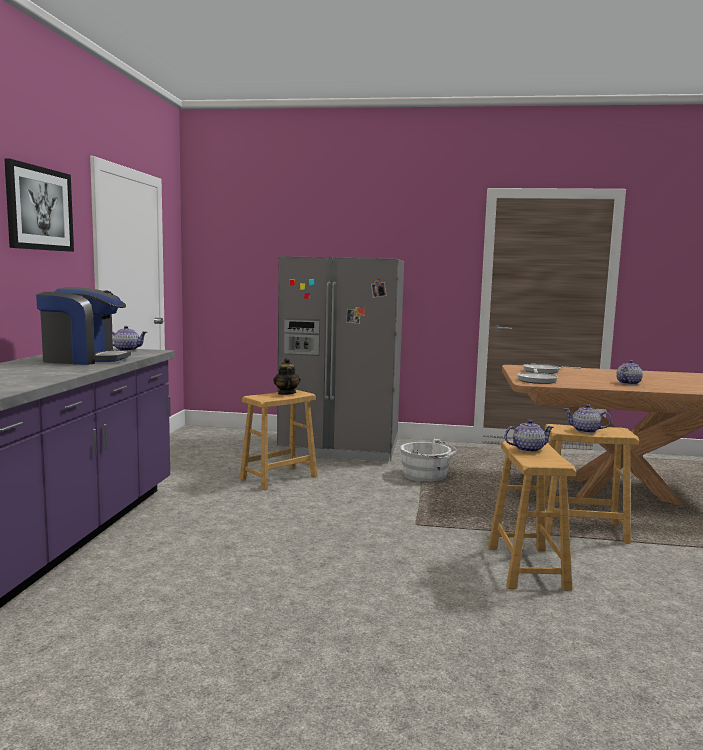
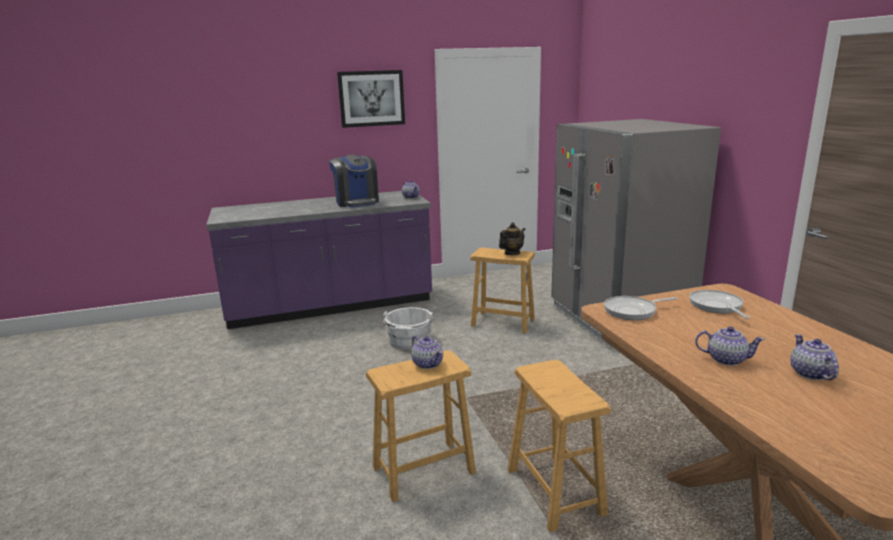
camera: 65 degrees right, 10 degrees up
white bucket [400,439,457,482] -> white bucket moved to [383,307,433,350]
teapot [564,404,611,433] -> teapot moved to [790,334,839,380]

